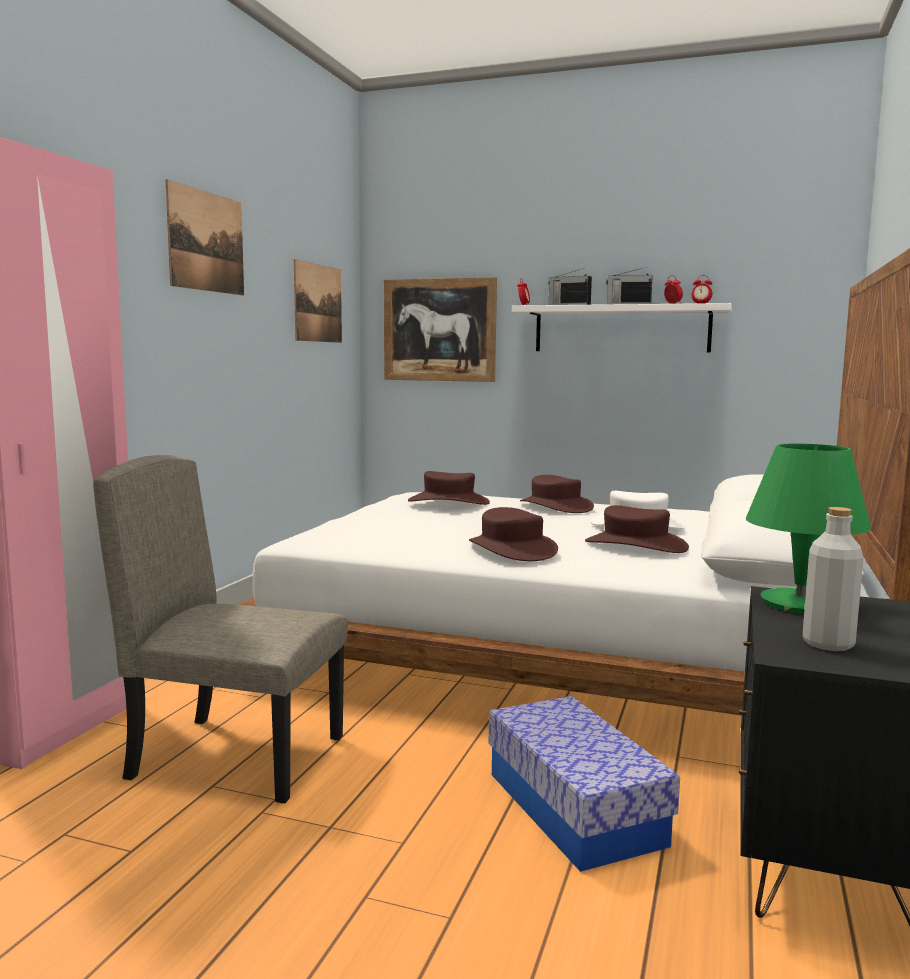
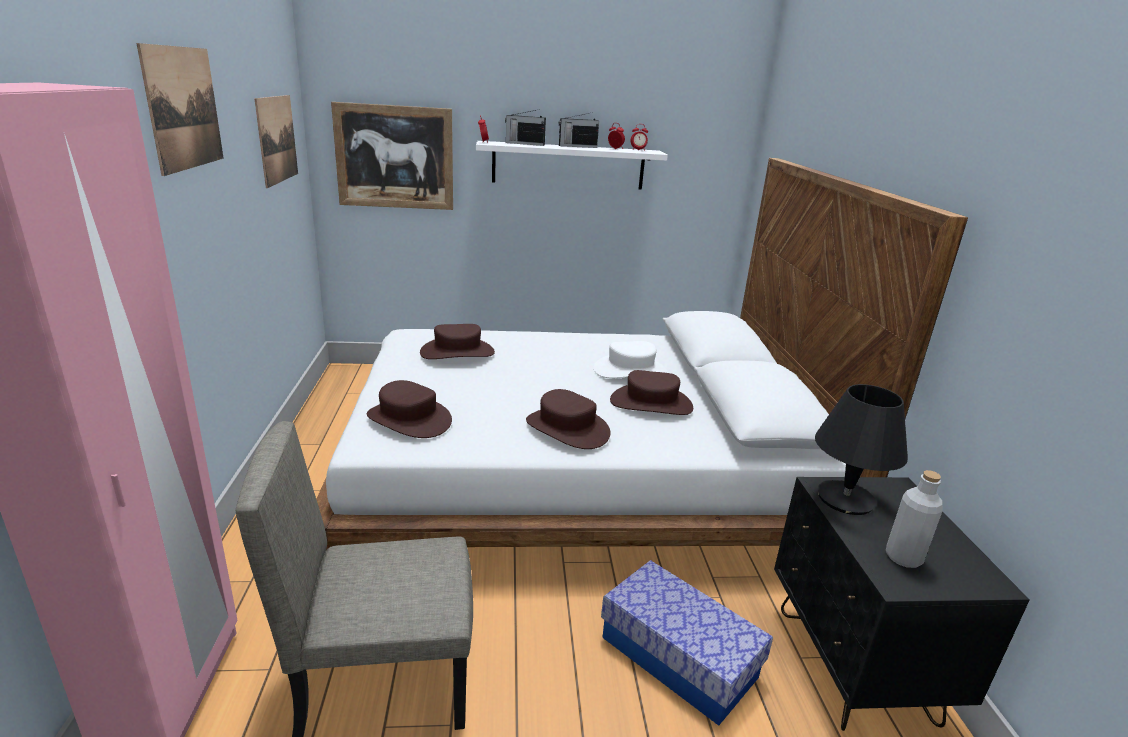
camera: 25 degrees left, 15 degrees up
brown hat [520,475,594,513] -> brown hat moved to [367,380,452,438]
green table lamp [746,444,871,614] -> black table lamp [815,384,908,515]

